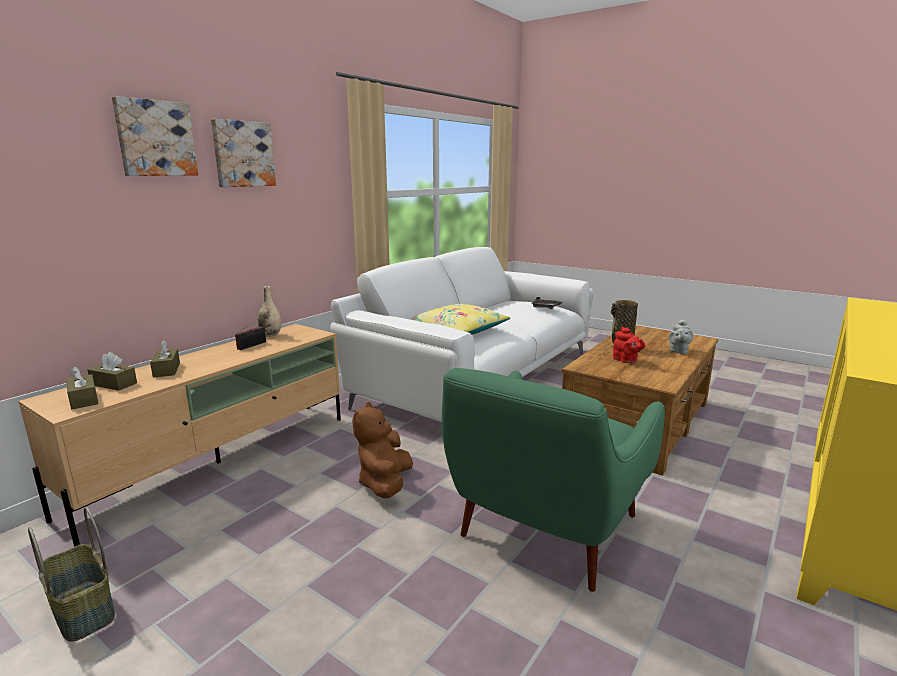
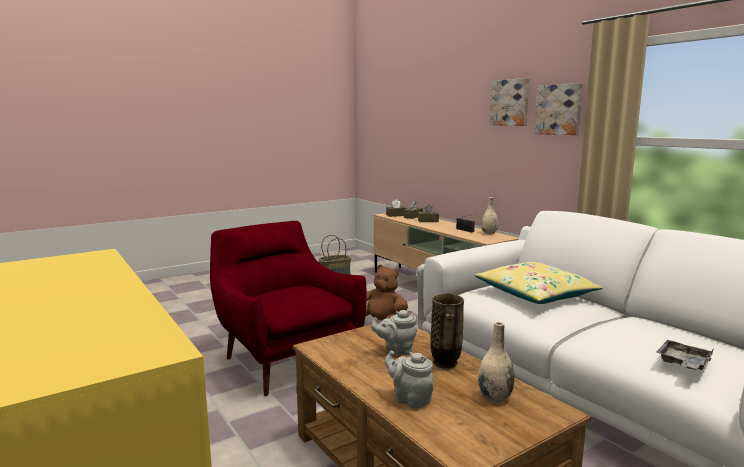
camera: 110 degrees right, 5 degrees down
picture [112,96,198,176] -> picture moved to [534,83,583,135]
green armchair [442,368,665,592] -> red armchair [210,221,366,396]
red teapot [613,327,645,363] -> grey teapot [371,310,417,356]
none -> beige vase [478,322,514,403]

